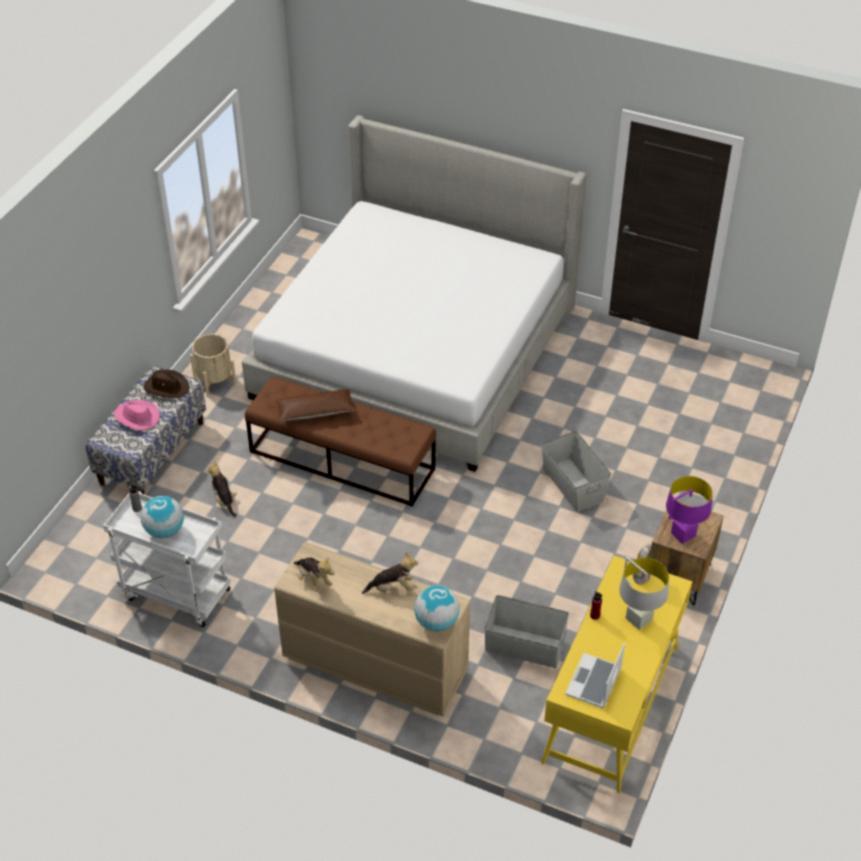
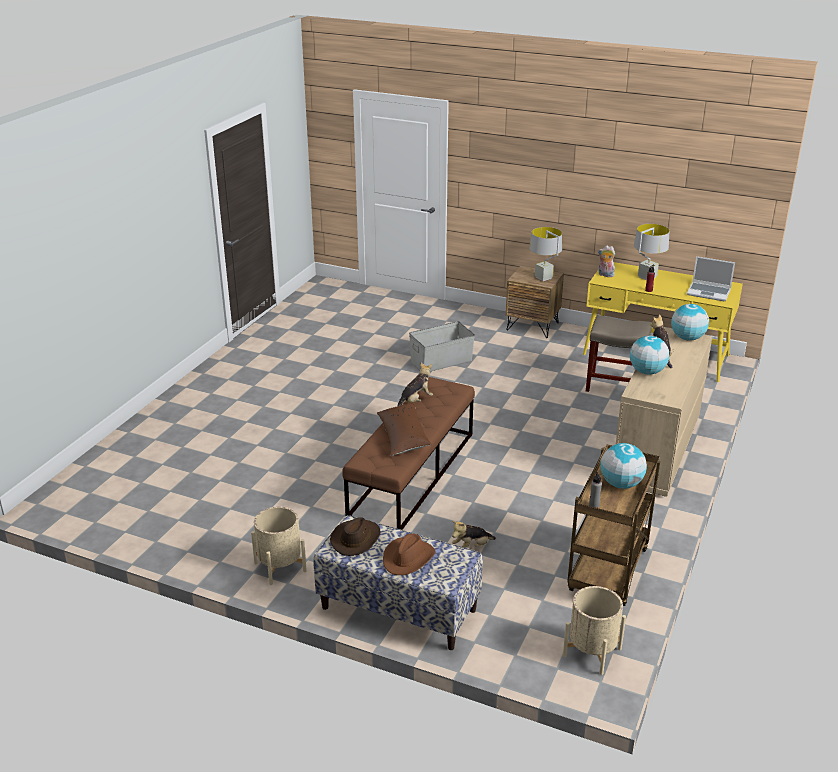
camera: 90 degrees left, 15 degrees down
white cart [103,491,231,627] -> brown cart [567,444,660,606]
pink hat [114,400,160,430] -> brown hat [383,534,436,575]
bed [242,115,587,472] -> none
plush toy [293,557,335,592] -> plush toy moved to [398,363,433,406]
grey storage box [484,595,569,668] -> beige stool [586,315,652,392]
purple table lamp [666,476,713,544] -> grey table lamp [529,227,562,281]
none -> beige planter [563,586,626,675]
none -> globe [630,336,669,375]

